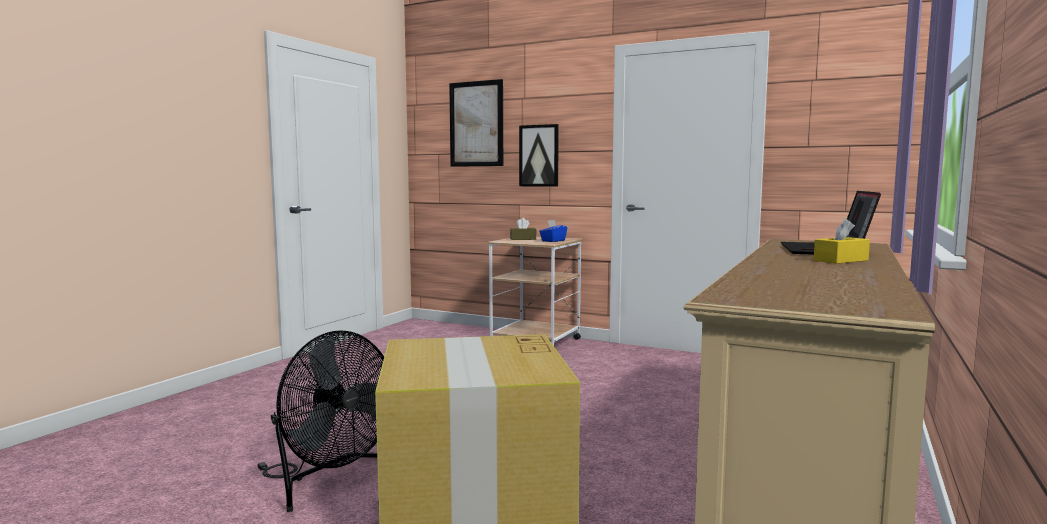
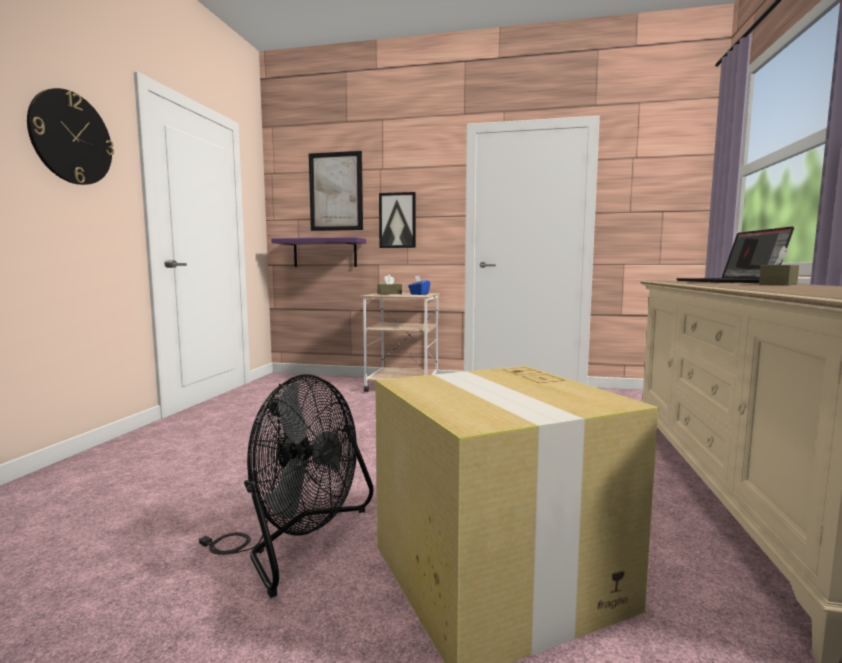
camera: 15 degrees left, 0 degrees up
yellow tissue box [814,218,870,264] -> brown tissue box [759,246,799,285]
none -> wall clock [27,88,114,185]
none -> purple shelf [271,237,366,267]

